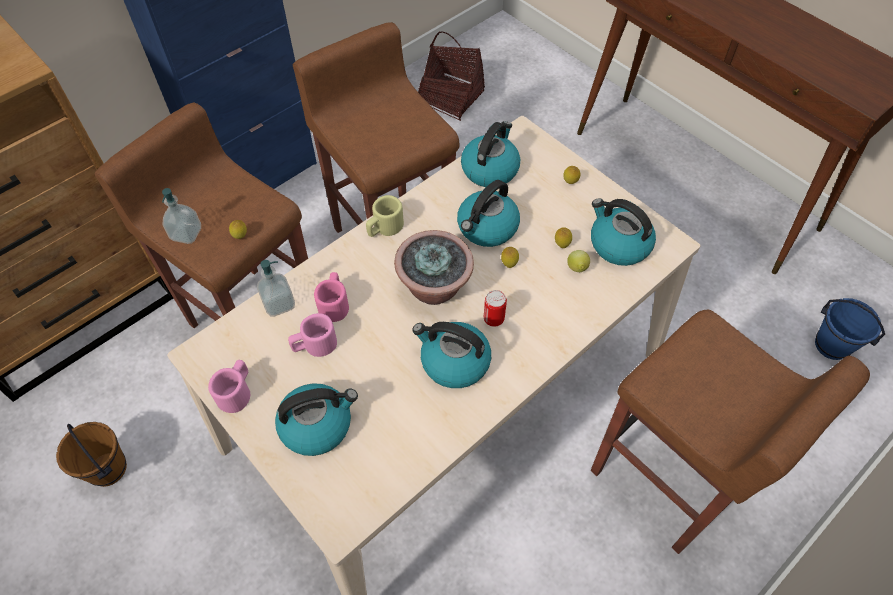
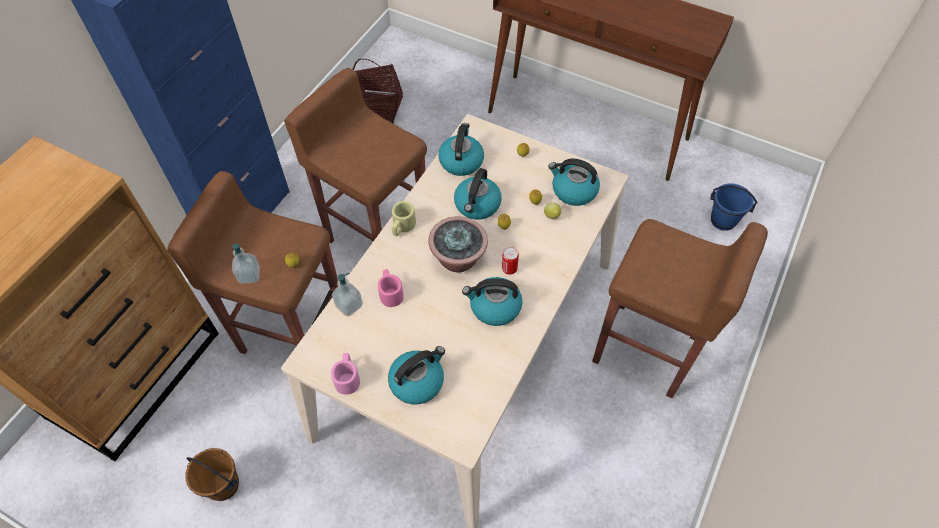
camera: 20 degrees left, 0 degrees up
pink mug [288,313,337,357] -> none

